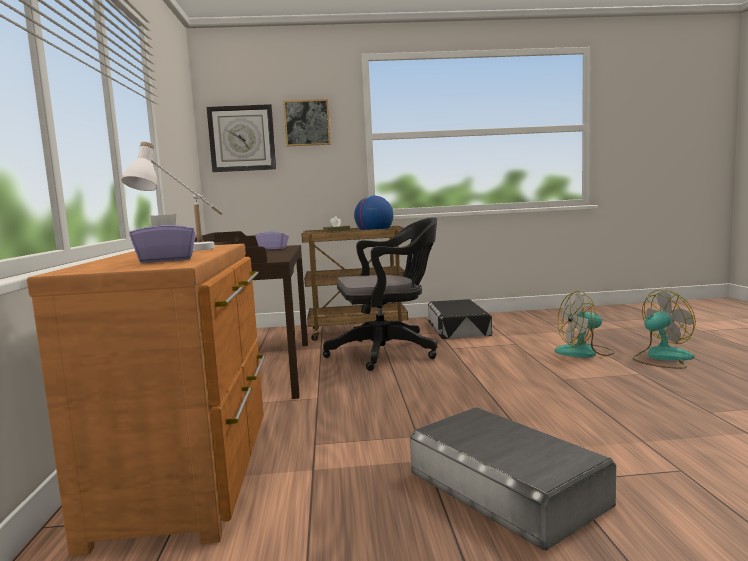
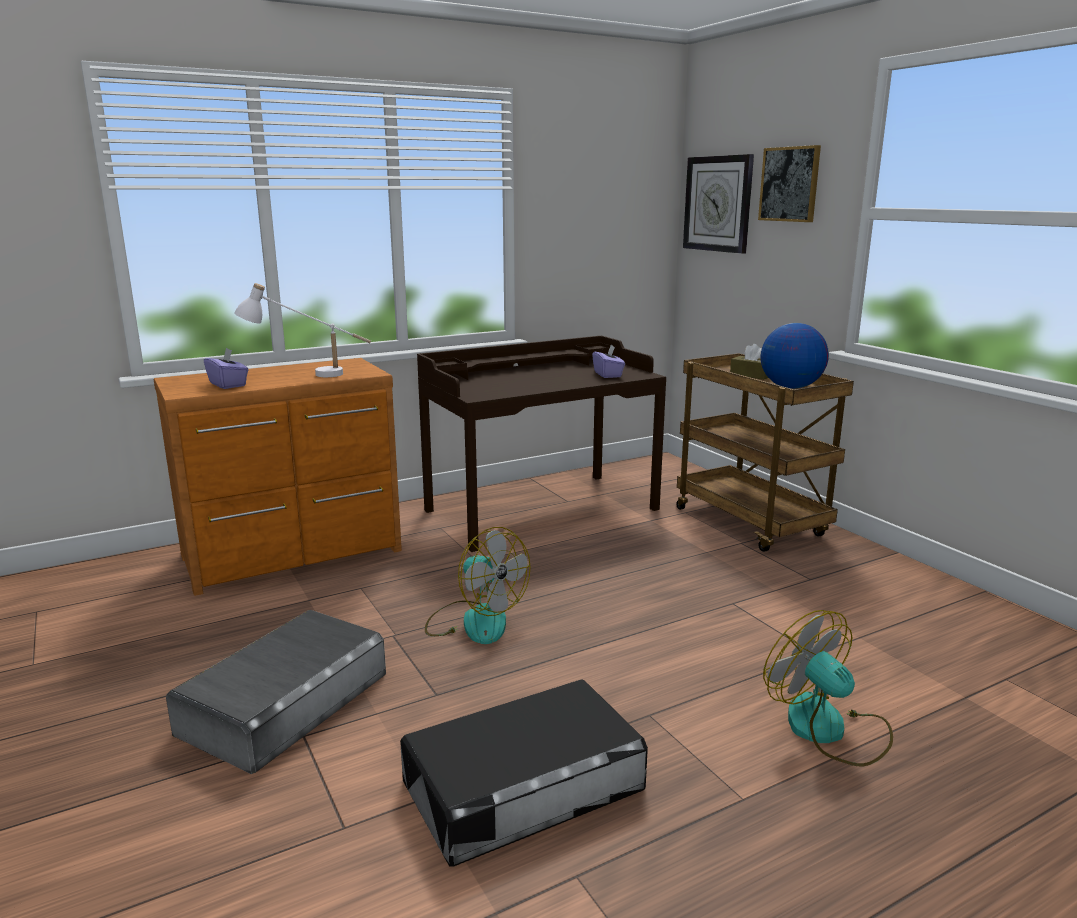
camera: 65 degrees right, 10 degrees up
black office chair [323,218,437,371] -> none
black storage box [428,299,492,339] -> black storage box moved to [400,679,648,867]
fan [632,290,696,369] -> fan moved to [425,527,531,644]

